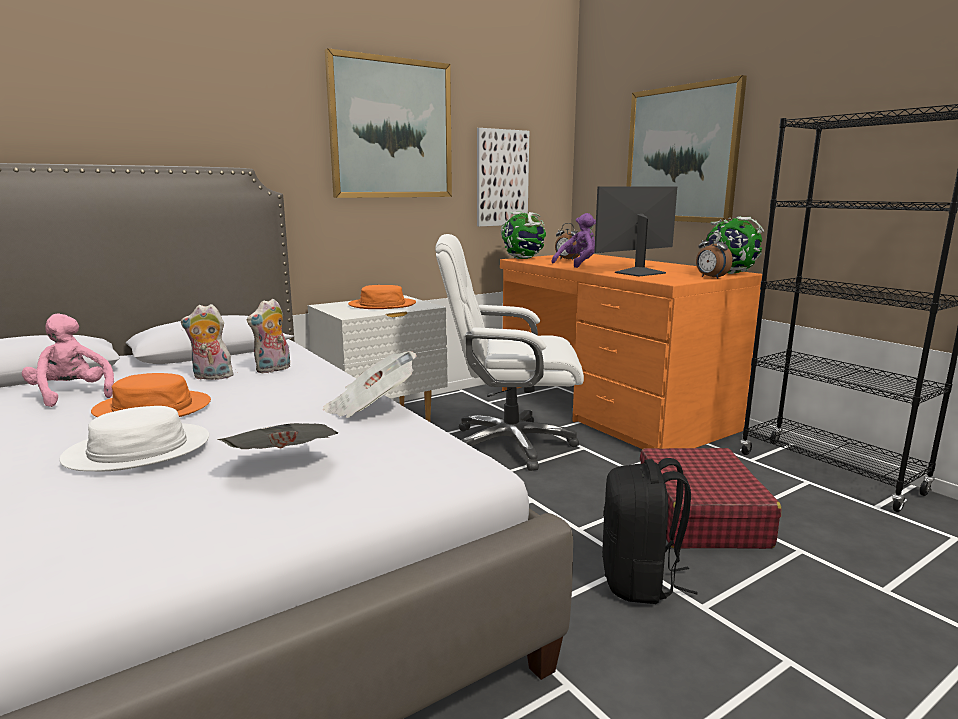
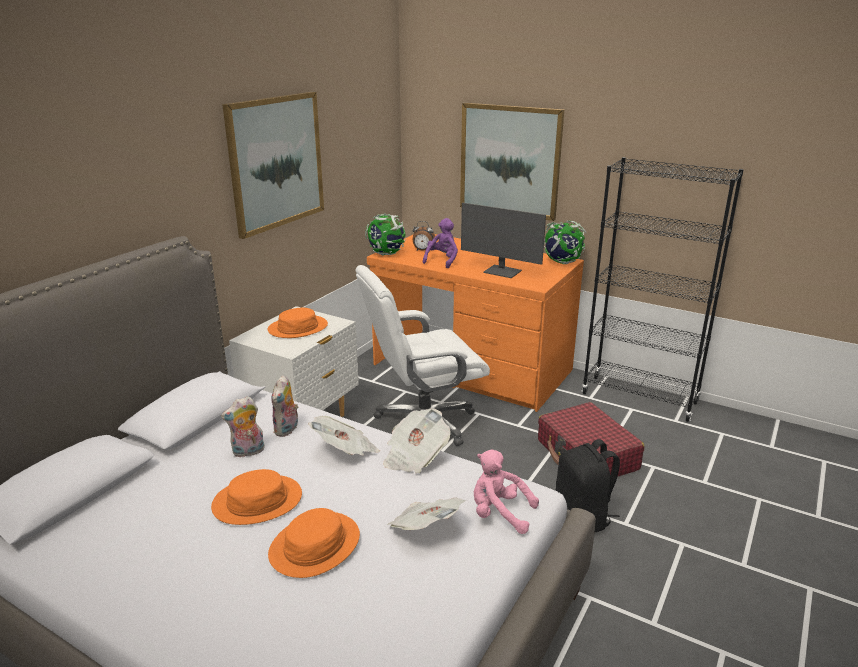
camera: 25 degrees left, 10 degrees up
pink plush toy [22,313,114,407] -> pink plush toy moved to [474,450,539,534]
white hat [59,406,209,471] -> orange hat [268,508,360,578]
picture [477,128,529,226] -> none
monitor [594,186,677,276] -> monitor turned 90 degrees counterclockwise [461,203,546,278]
alarm clock [696,232,733,279] -> none
none -> newspaper [308,416,380,455]

